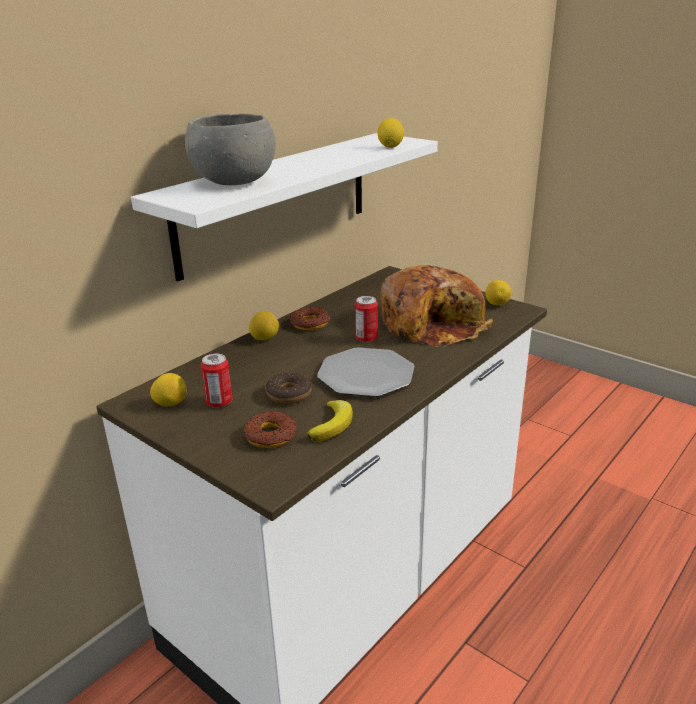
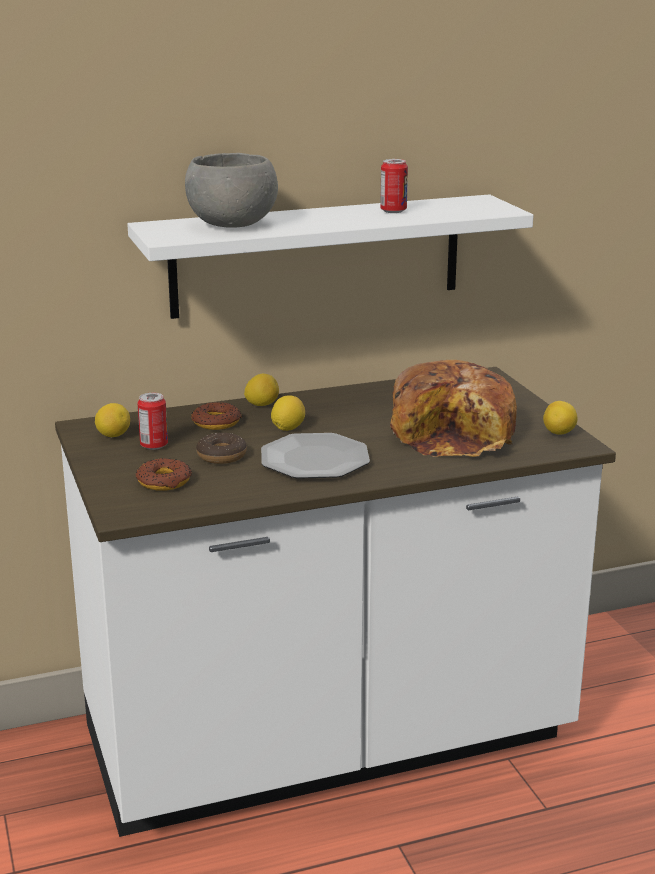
camera: 30 degrees right, 5 degrees down
donut [289,306,330,330] -> donut moved to [191,402,242,430]
banana [307,400,353,441] -> none
can [355,296,378,342] -> can moved to [380,159,408,213]
lemon [377,118,404,148] -> lemon moved to [271,395,305,431]

